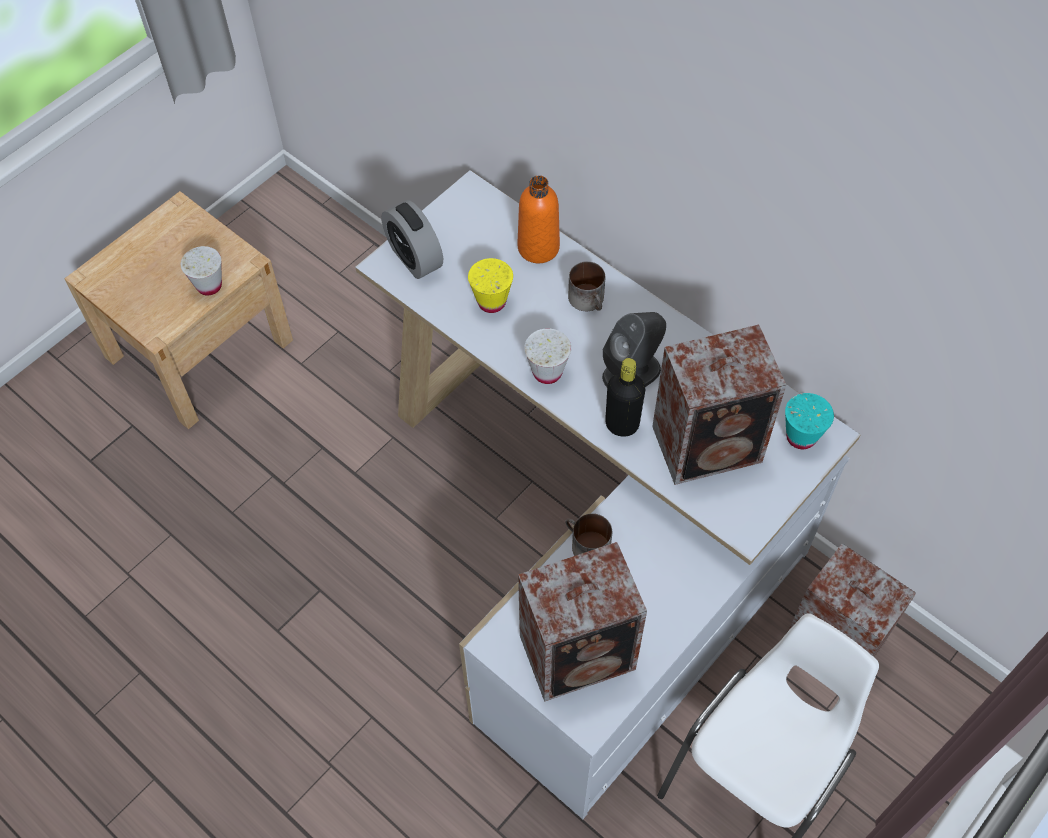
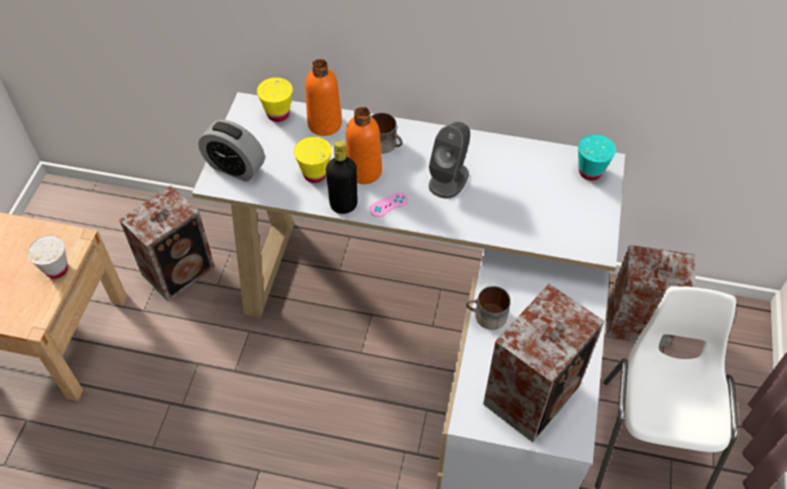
camera: 30 degrees left, 5 degrees down
white cup [524,328,571,384] -> pink game controller [369,192,408,217]
black bottle [605,358,645,437] -> black bottle moved to [326,140,358,214]
speaker [652,325,786,485] -> speaker moved to [119,185,215,301]
none -> yellow cup [257,77,293,122]
none -> orange bottle [346,107,382,184]

